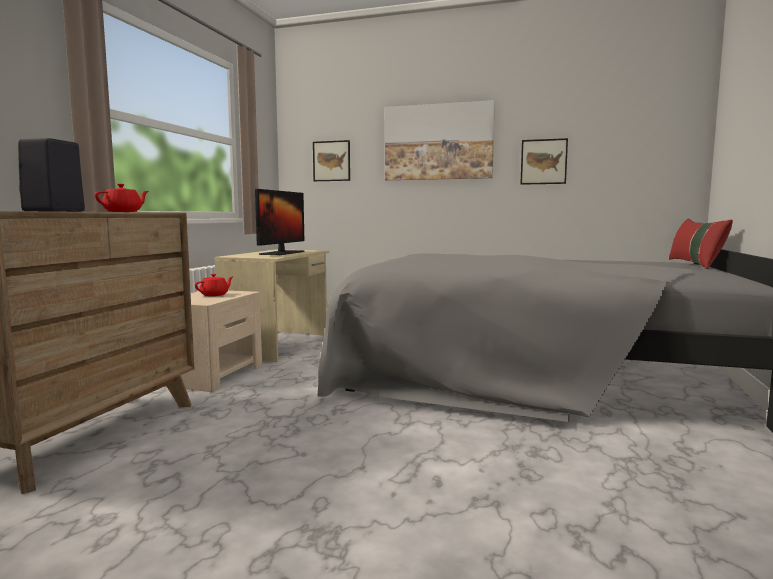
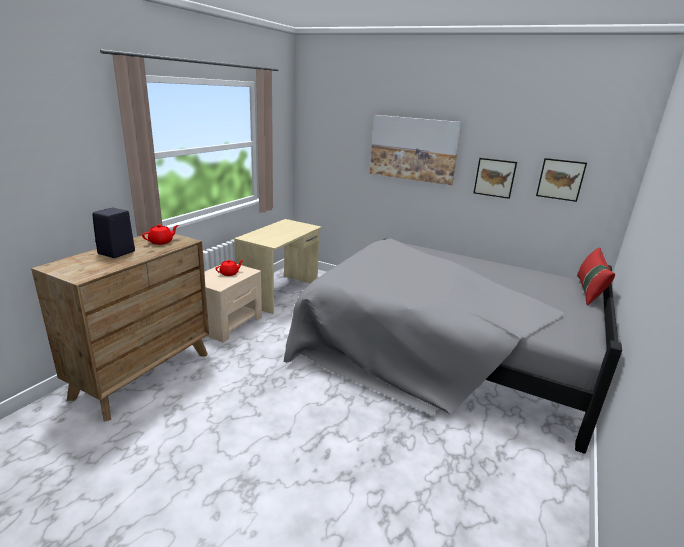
camera: 10 degrees right, 15 degrees up
monitor [255,189,305,255] -> none
picture [313,140,350,181] -> picture moved to [536,158,587,202]

